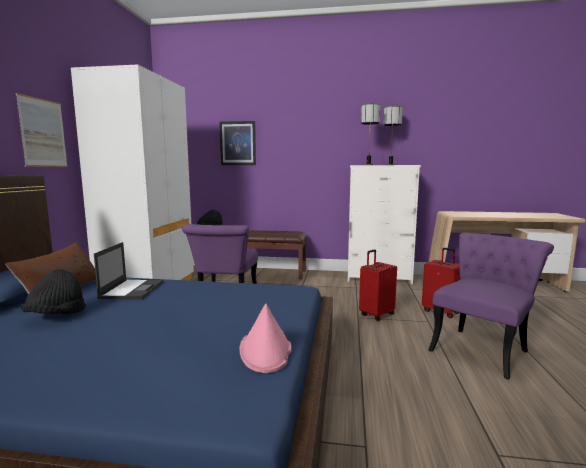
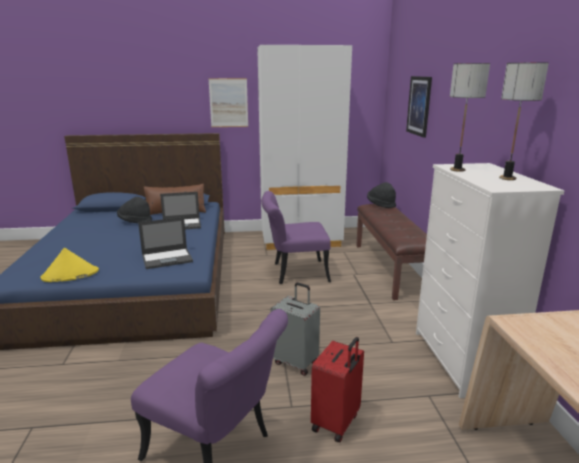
camera: 75 degrees right, 10 degrees up
pink hat [239,304,291,373] -> yellow hat [40,248,99,282]
red suitcase [359,249,397,321] -> grey suitcase [271,282,320,376]
none -> laptop [138,217,193,269]

